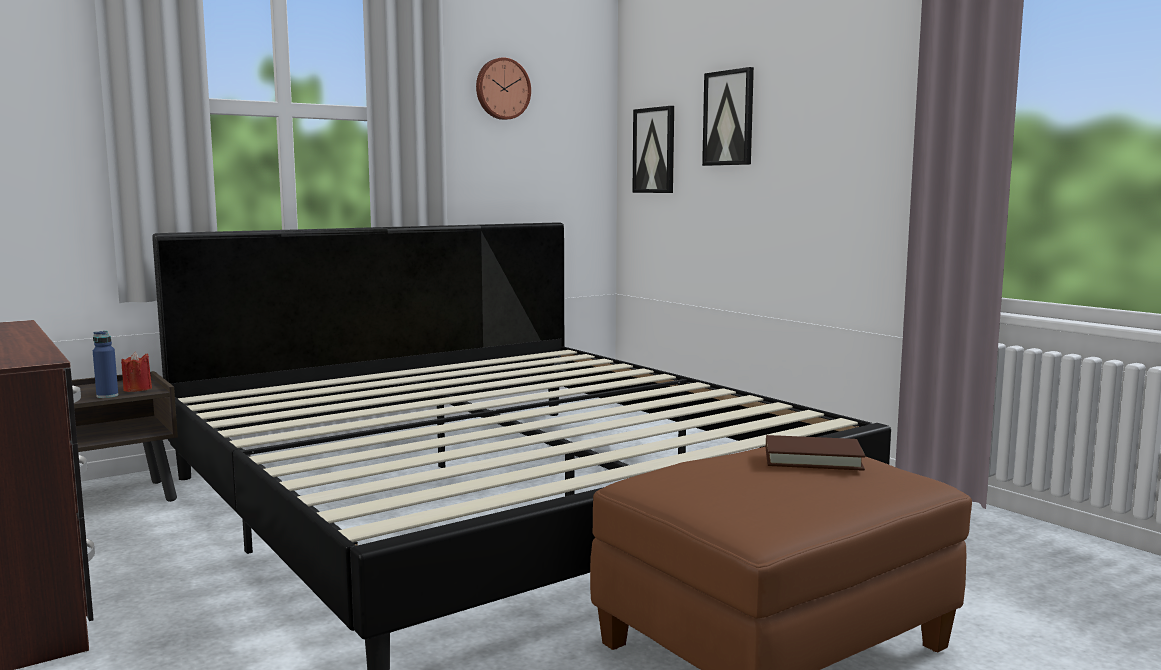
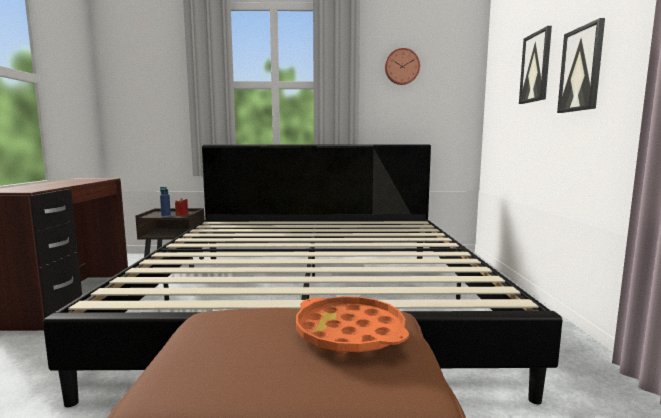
camera: 35 degrees right, 0 degrees up
picture [632,106,674,193] -> picture moved to [557,18,605,113]
brown book [766,435,865,471] -> orange tray [296,296,409,354]

